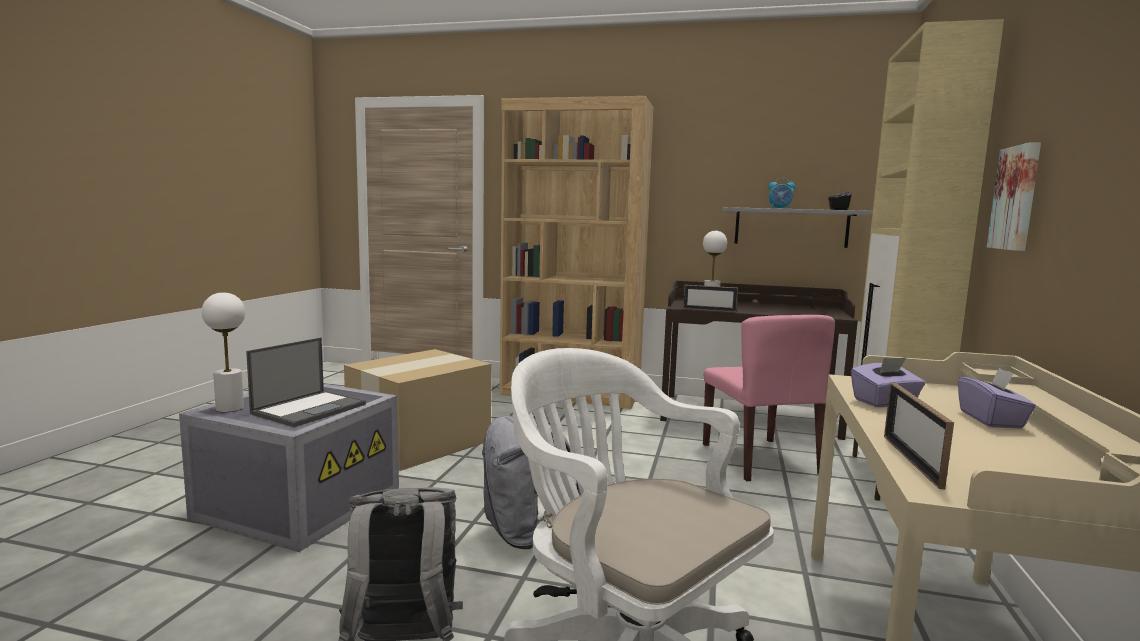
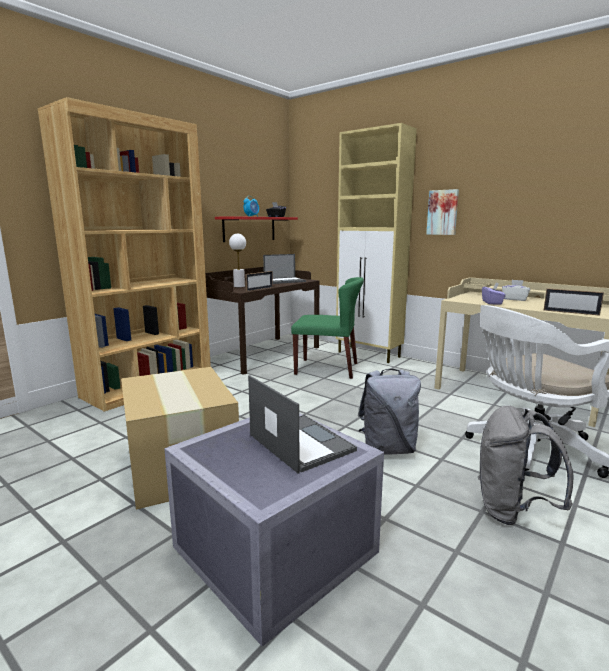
camera: 65 degrees left, 5 degrees up
white table lamp [202,292,245,412] -> none
pink chair [703,315,835,481] -> green chair [291,277,364,379]
grey shelf [723,207,873,248] -> red shelf [215,216,298,242]
purple tissue box [958,368,1036,429] -> white tissue box [502,280,530,301]
none -> laptop [263,254,306,284]

